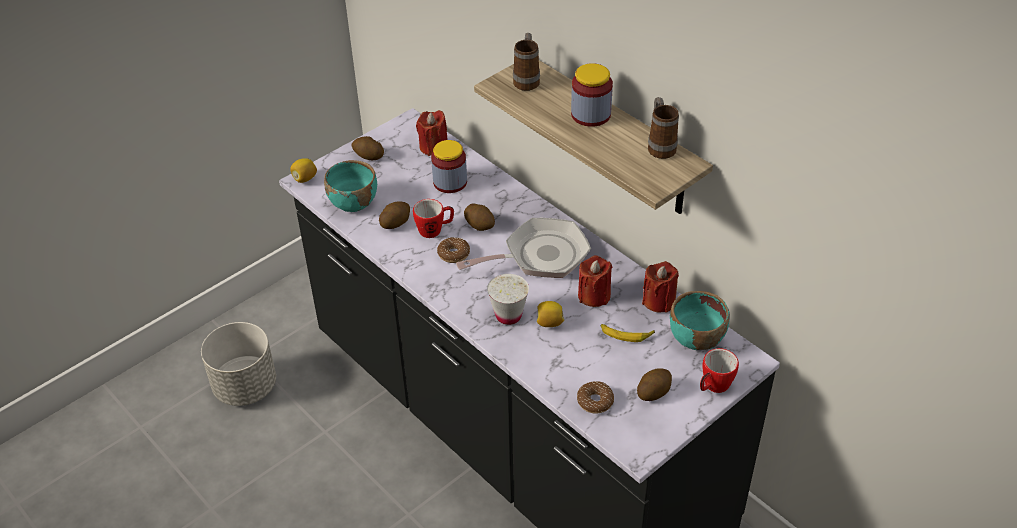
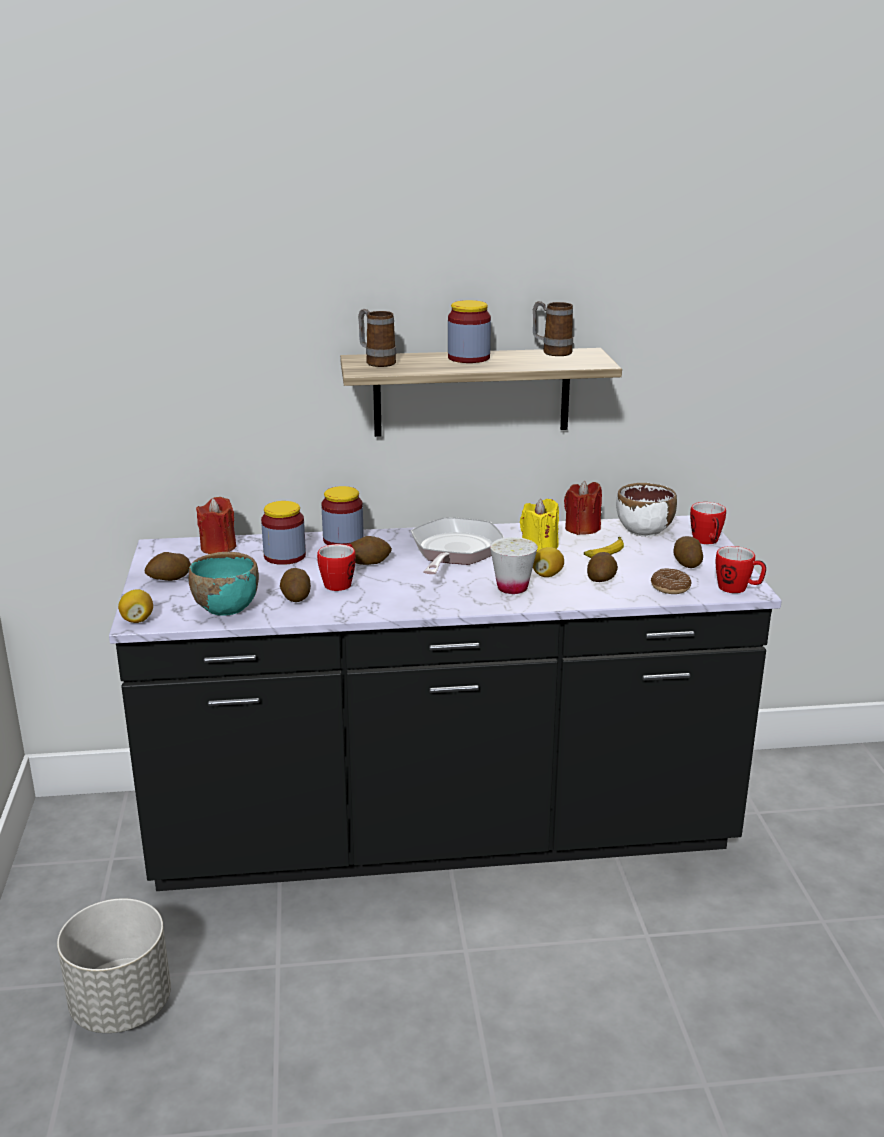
camera: 55 degrees left, 20 degrees down
donut [437,237,470,263] -> none
red candle [578,256,612,307] -> yellow candle [520,498,559,551]
turquoise bowl [670,291,730,350] -> white bowl [616,483,677,536]
none -> jar [321,486,364,545]
none -> potato [587,552,618,582]
none -> mug [715,546,766,593]

